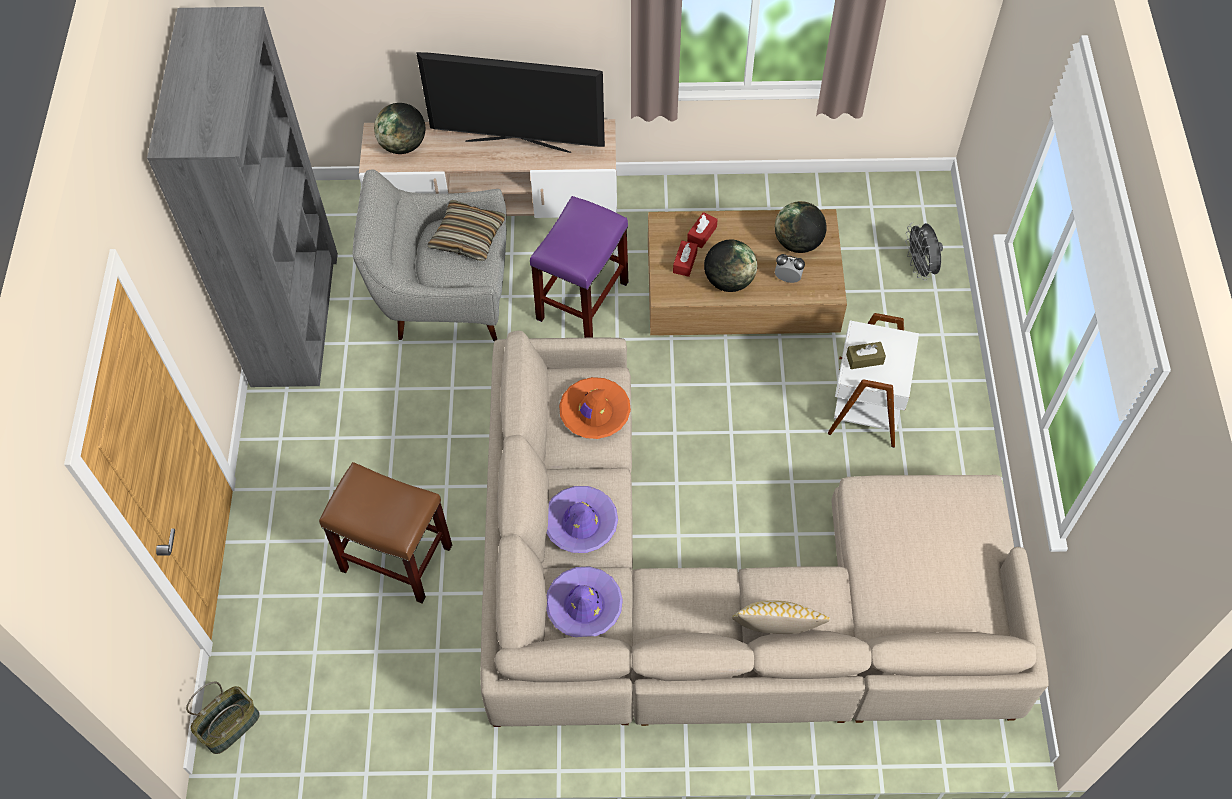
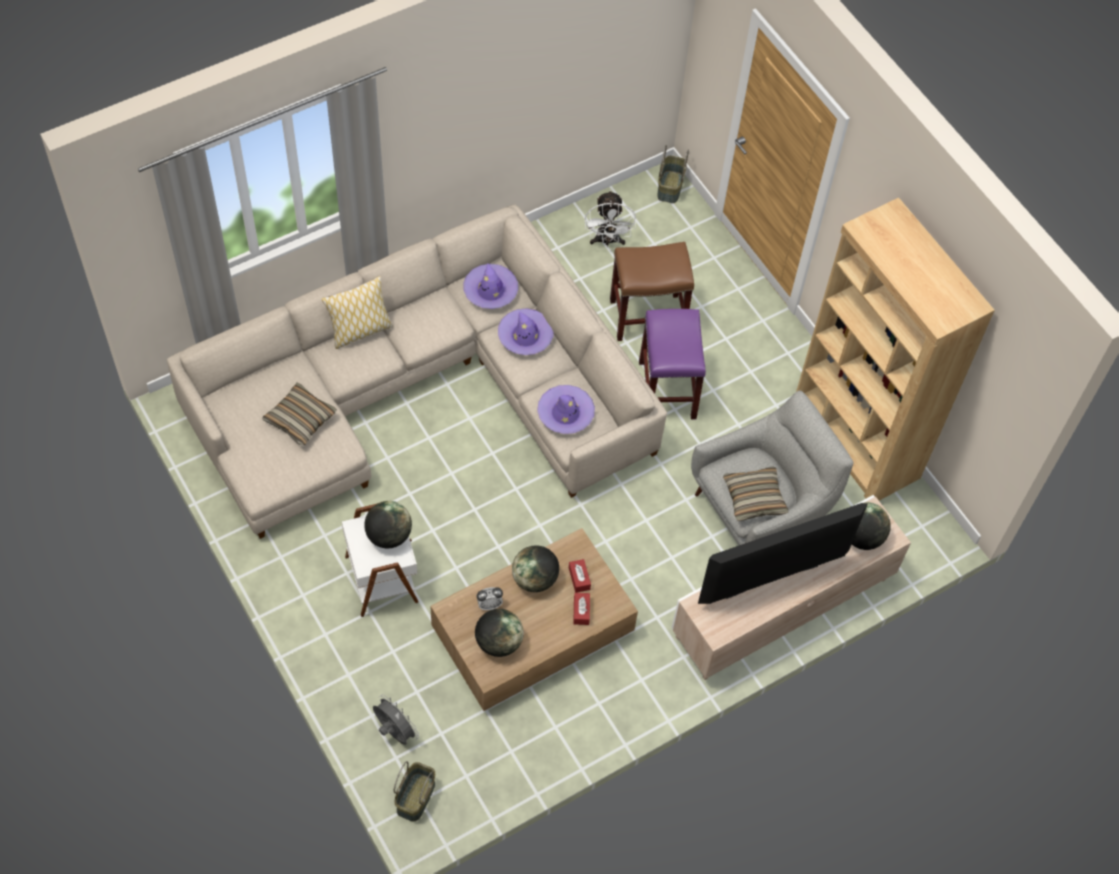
camera: 145 degrees right, 0 degrees up
grey bookcase [147,7,338,387] -> brown bookcase [796,198,995,501]
purple stool [530,196,628,338] -> purple stool moved to [639,309,706,419]
orange hat [559,377,631,439] -> purple hat [537,385,595,434]
brown tissue box [846,342,886,369] -> globe [364,501,412,548]
none -> pillow [262,382,337,446]
none -> basket [394,761,435,822]
none -> white fan [585,190,636,247]

